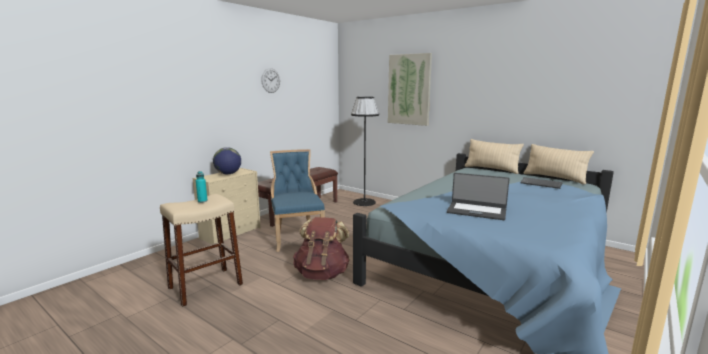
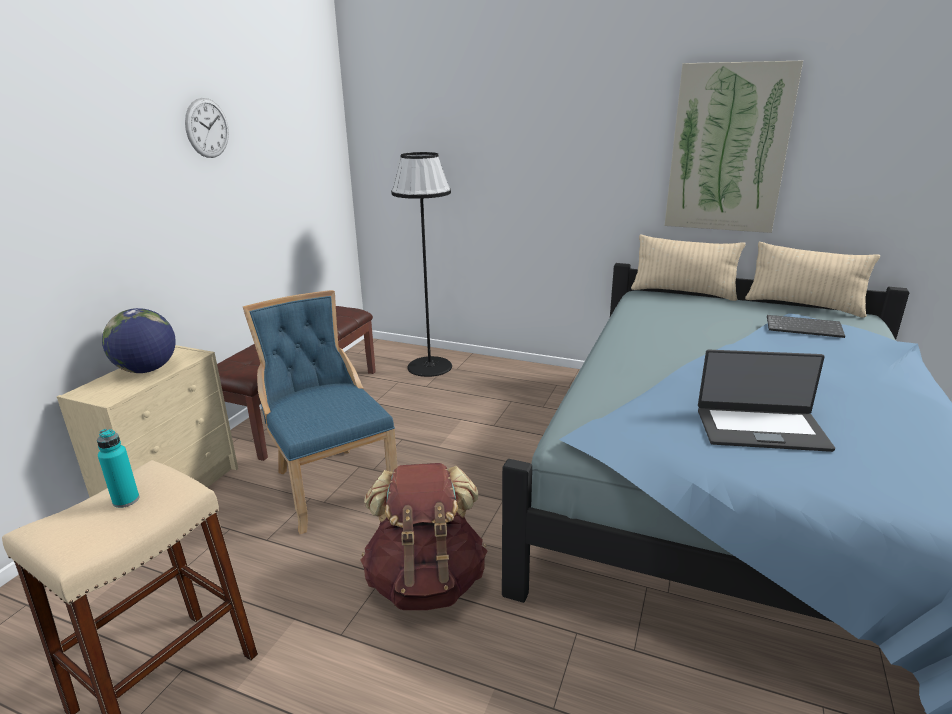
camera: 15 degrees left, 10 degrees up
picture [388,53,432,126] -> picture moved to [664,61,803,233]

